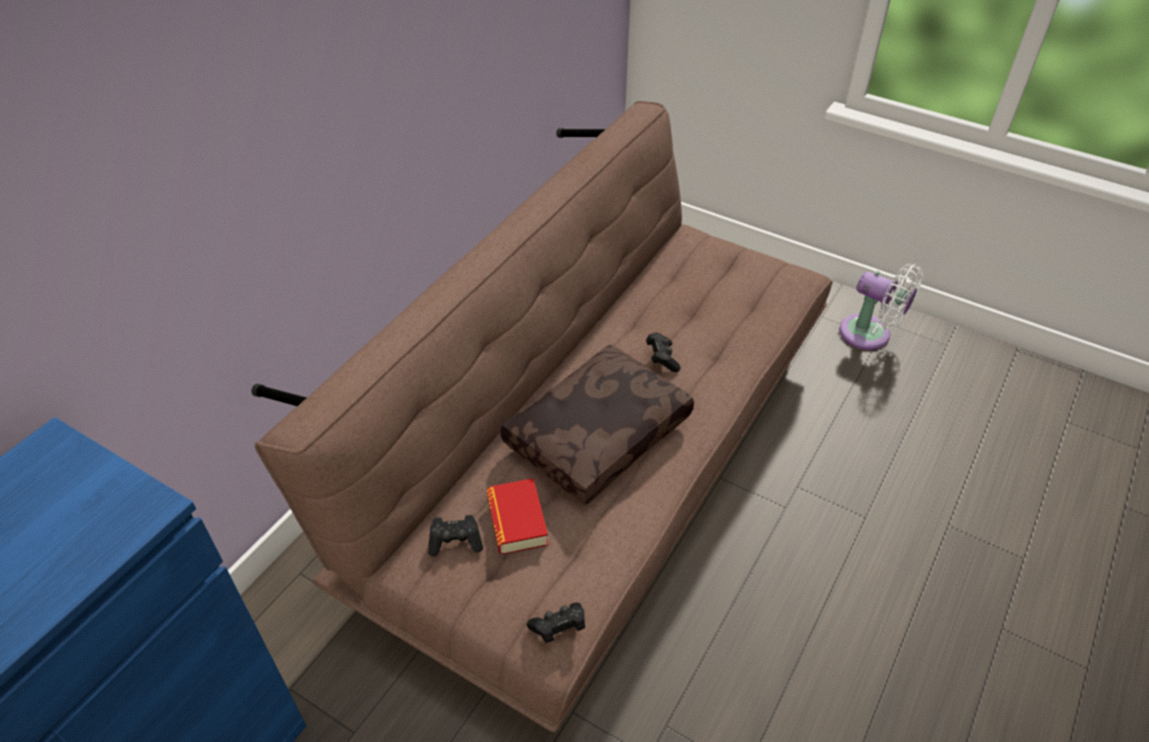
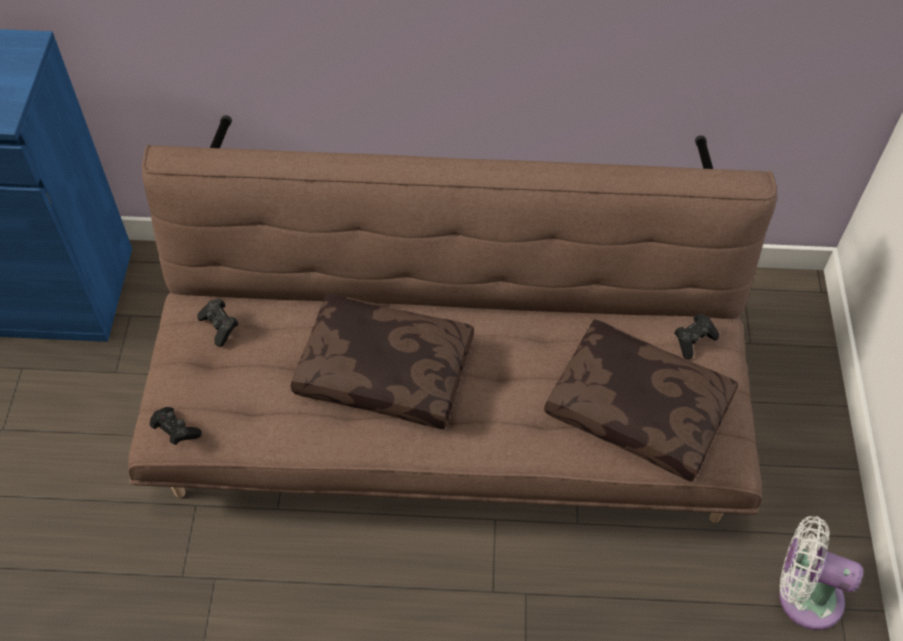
camera: 60 degrees right, 10 degrees up
book [486,478,548,554] -> none
black game controller [646,333,680,372] -> black game controller moved to [674,313,719,359]
white fan [839,263,923,350] -> white fan turned 105 degrees clockwise [779,516,863,630]
none -> brown pillow [544,319,738,482]

